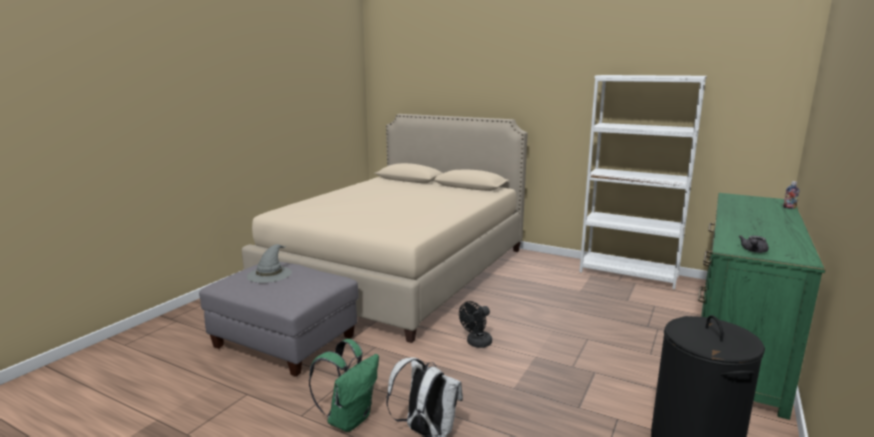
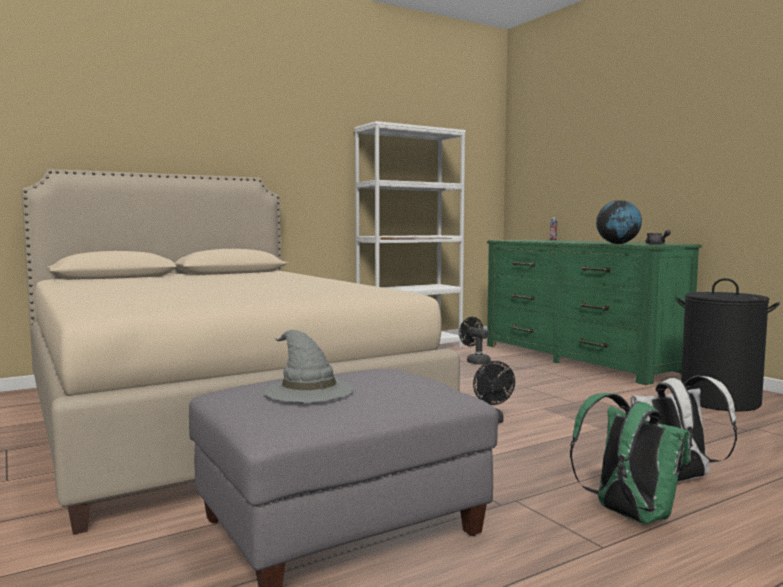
camera: 60 degrees left, 10 degrees down
none -> black fan [459,317,491,365]
none -> globe [596,200,642,244]

